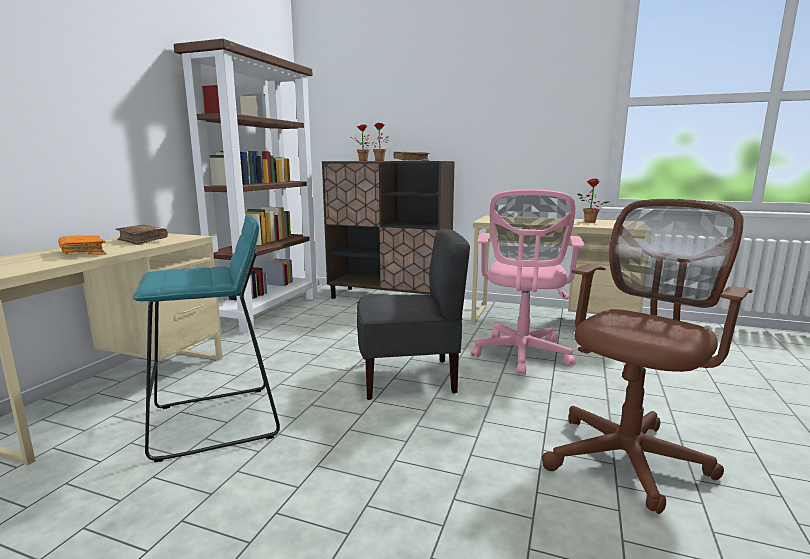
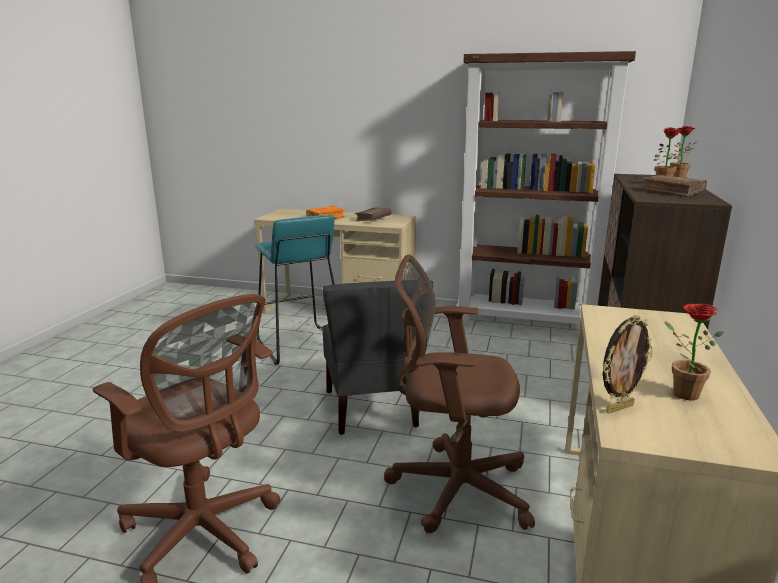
camera: 85 degrees right, 5 degrees up
pink office chair [471,189,584,375] -> brown office chair [384,254,535,533]
none -> picture frame [603,315,653,414]

